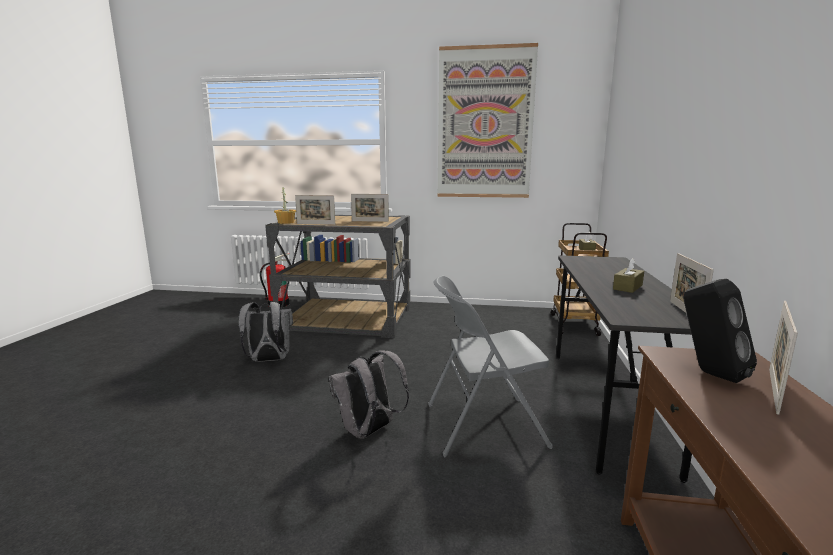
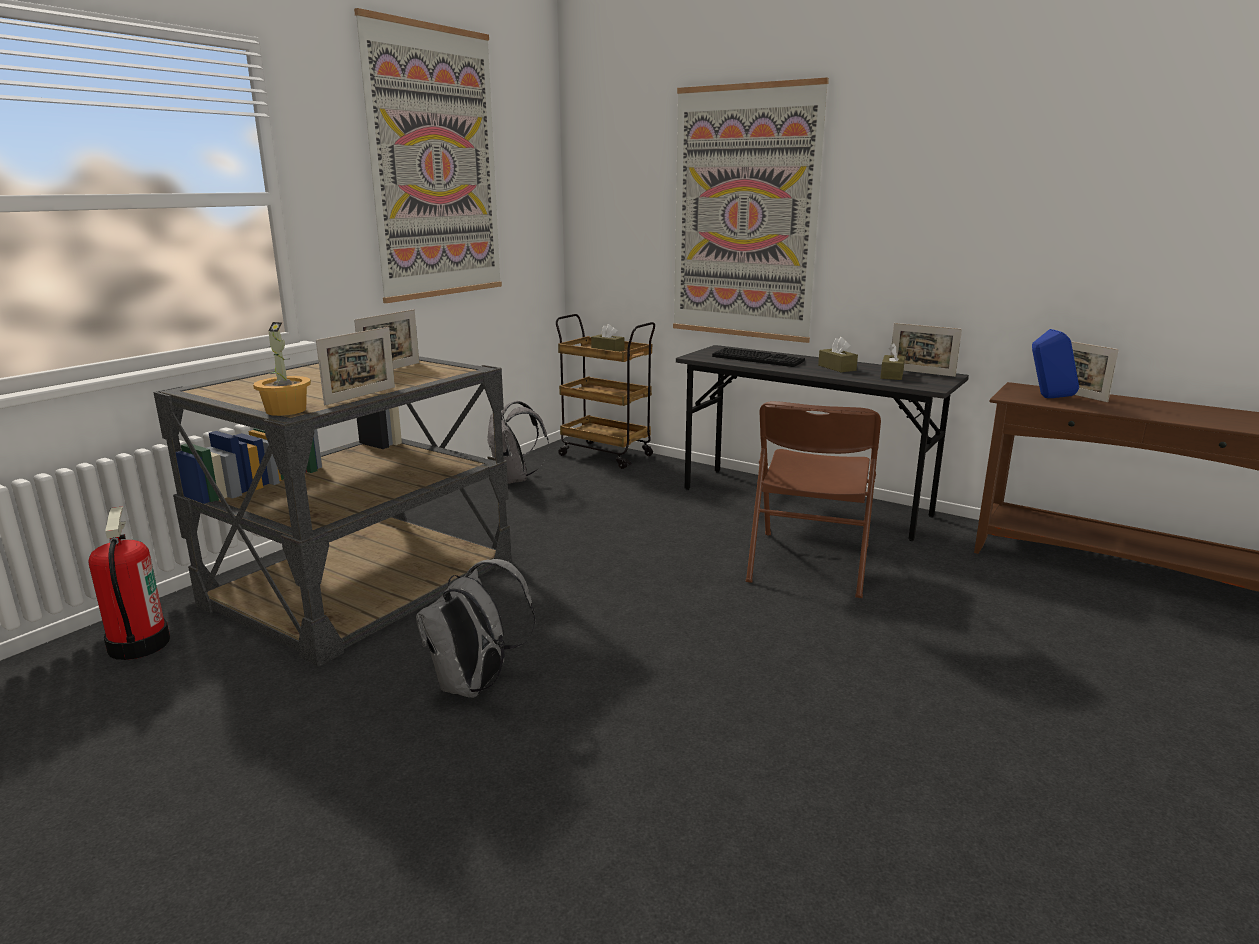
camera: 65 degrees left, 5 degrees up
grey backpack [329,350,409,439] -> grey backpack moved to [487,401,549,484]
grey chair [428,276,552,457] -> brown chair [746,401,881,598]
black speaker [684,279,757,383] -> blue speaker [1032,329,1079,398]
none -> picture [673,78,829,343]
none -> keyboard [712,348,805,367]
none -> brown tissue box [880,343,905,380]

